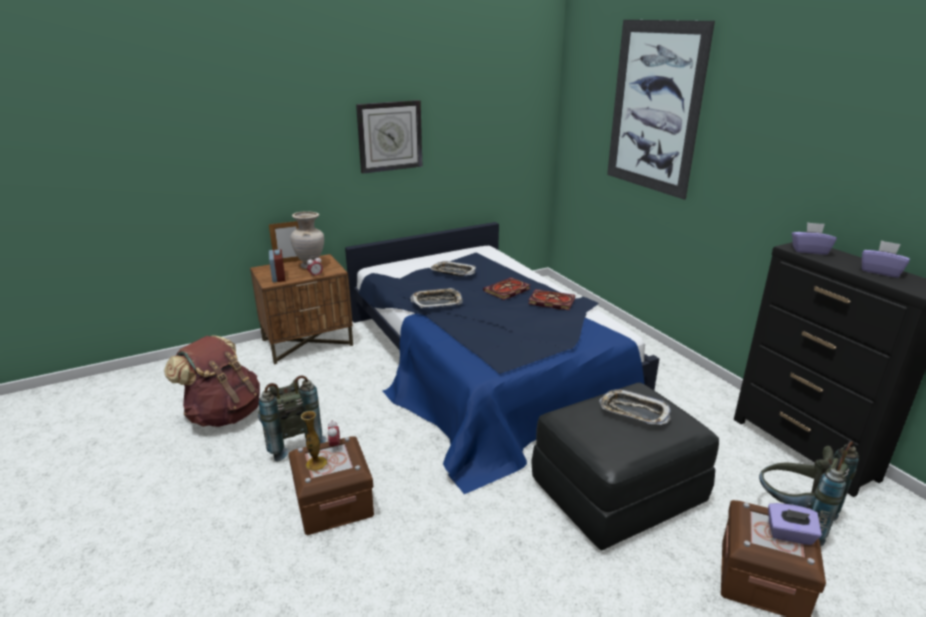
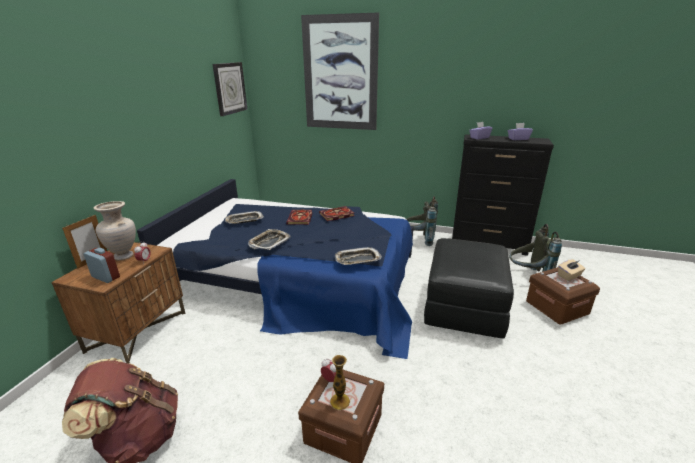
camera: 45 degrees left, 0 degrees up
grey backpack [258,375,326,462] -> grey backpack moved to [407,197,438,246]
wall clock [356,100,423,174] -> wall clock moved to [213,62,247,116]
tray [599,389,671,425] -> tray moved to [335,247,382,265]
purple tissue box [768,503,822,545] -> beige tissue box [558,259,586,281]

